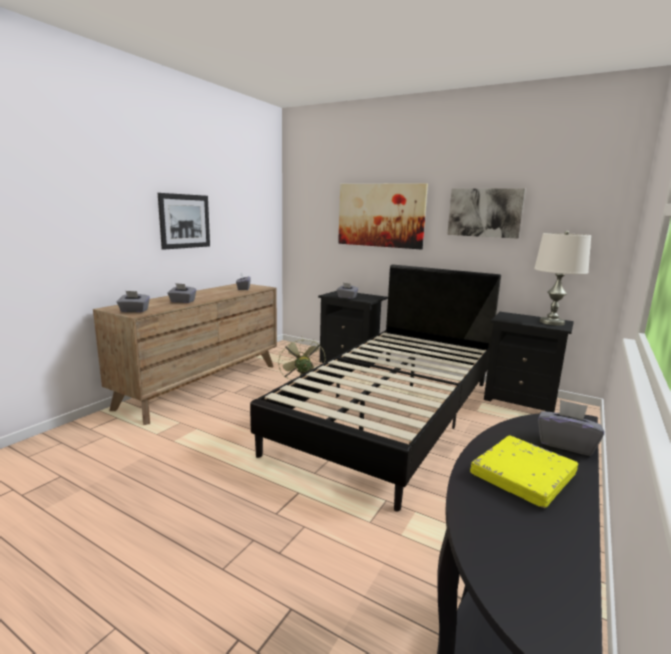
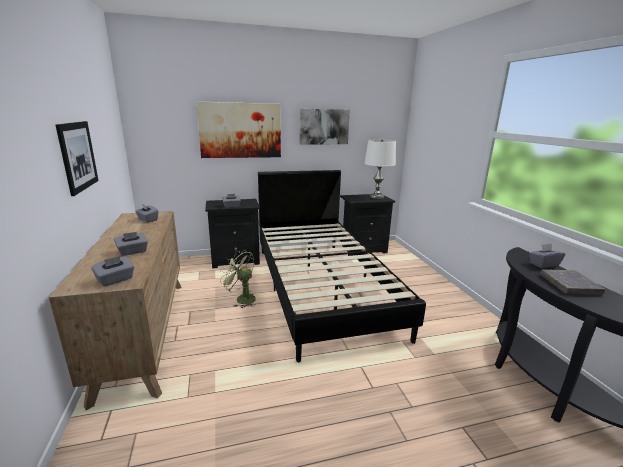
camera: 45 degrees left, 5 degrees up
yellow book [470,435,578,508] -> grey book [540,269,605,295]

